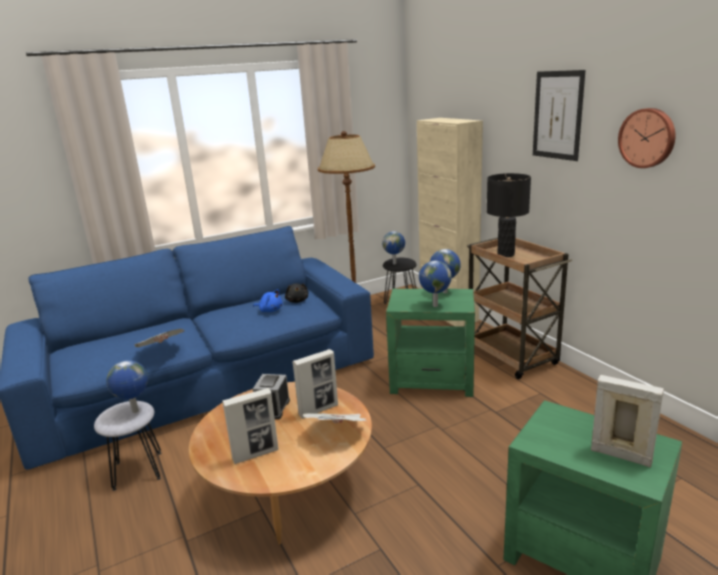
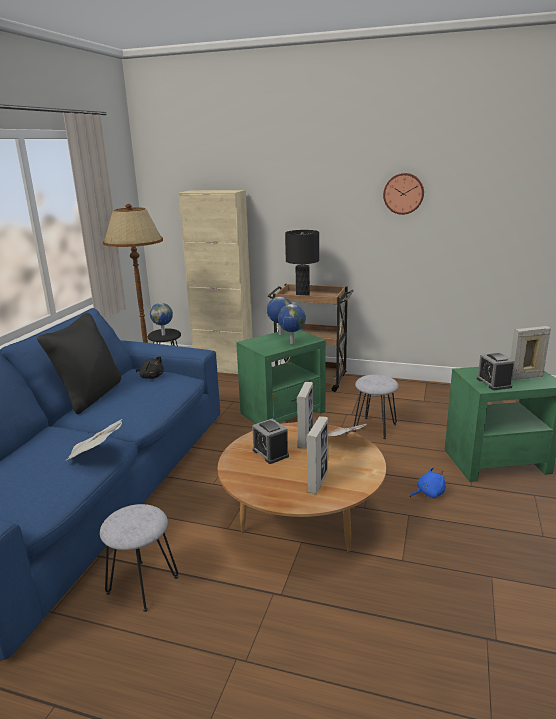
camera: 45 degrees left, 0 degrees up
globe [106,360,148,413] -> none
blue plush toy [253,289,283,312] -> blue plush toy moved to [410,467,446,498]
picture [533,70,585,161] -> none
none -> black pillow [37,313,121,414]
none -> grey stool [353,375,399,439]
none -> alarm clock [477,352,515,390]

